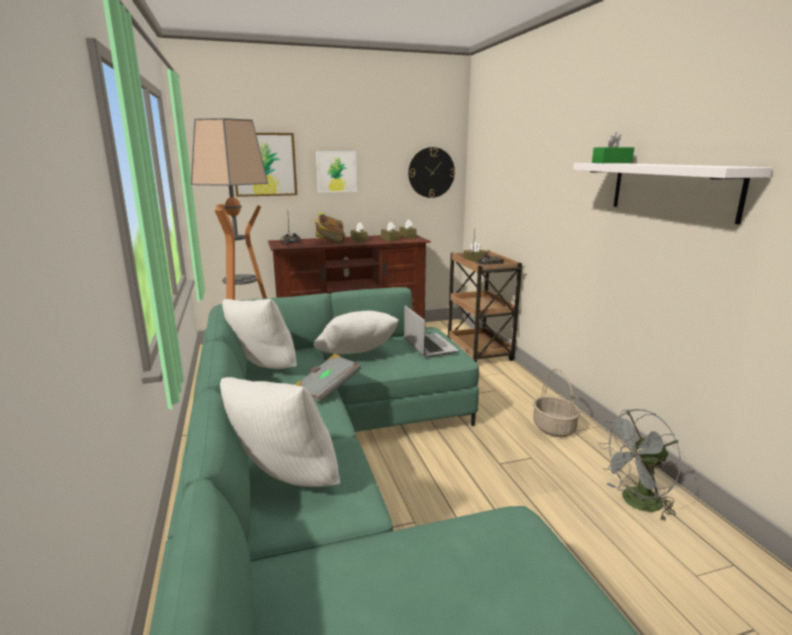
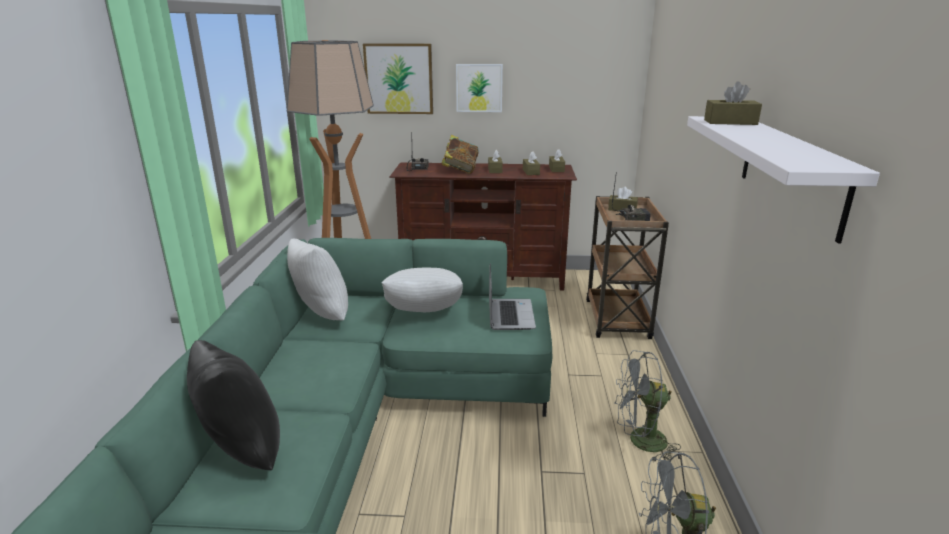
camera: 20 degrees right, 5 degrees up
white pillow [220,377,340,487] -> black pillow [187,340,280,470]
grey book [294,354,361,403] -> none
wall clock [408,147,455,198] -> none
basket [533,369,580,437] -> grey fan [614,350,681,463]
green tissue box [592,132,634,163] -> brown tissue box [704,81,762,125]

